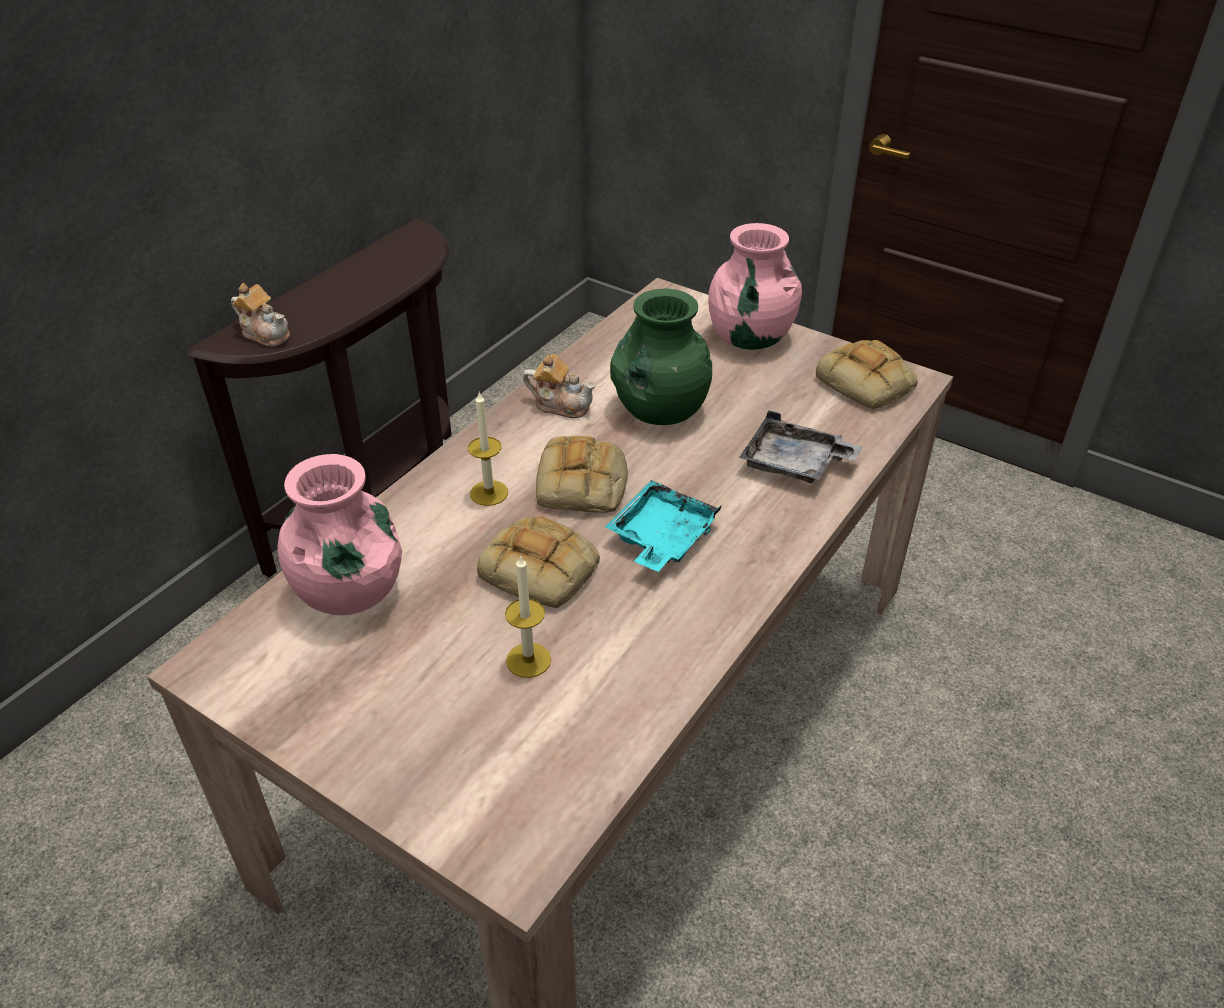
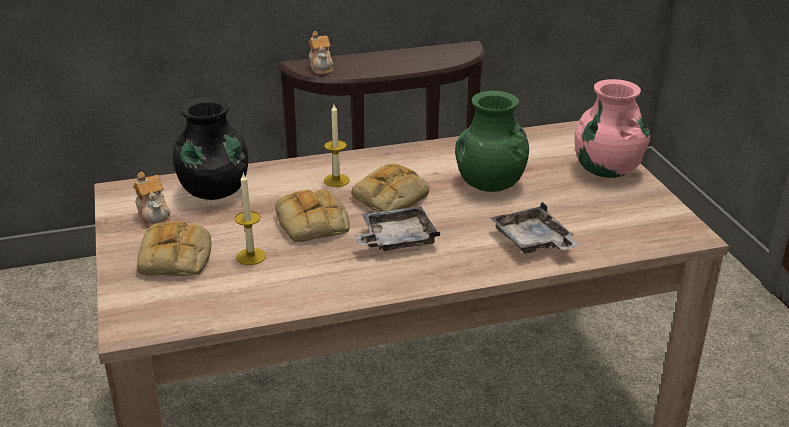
camera: 40 degrees right, 10 degrees down
pink vase [278,454,402,615] -> black vase [173,97,248,200]
teapot [523,354,596,418] -> teapot moved to [133,172,170,228]
turquoise tray [605,480,722,572] -> grey tray [354,206,440,251]
bread [816,340,918,410] -> bread moved to [137,221,212,276]

